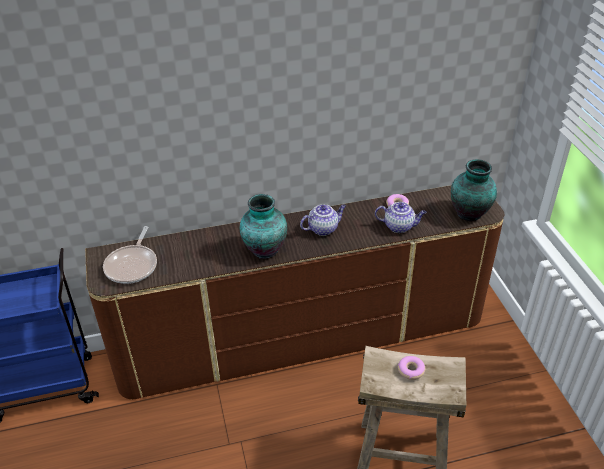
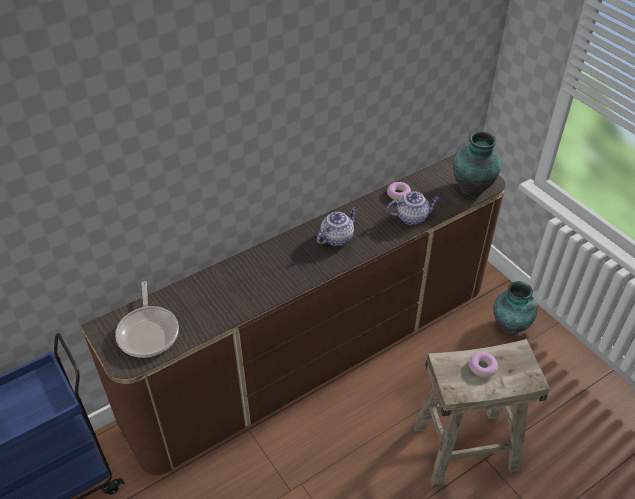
camera: 20 degrees left, 5 degrees up
vase [240,194,287,259] -> vase moved to [494,281,537,335]

